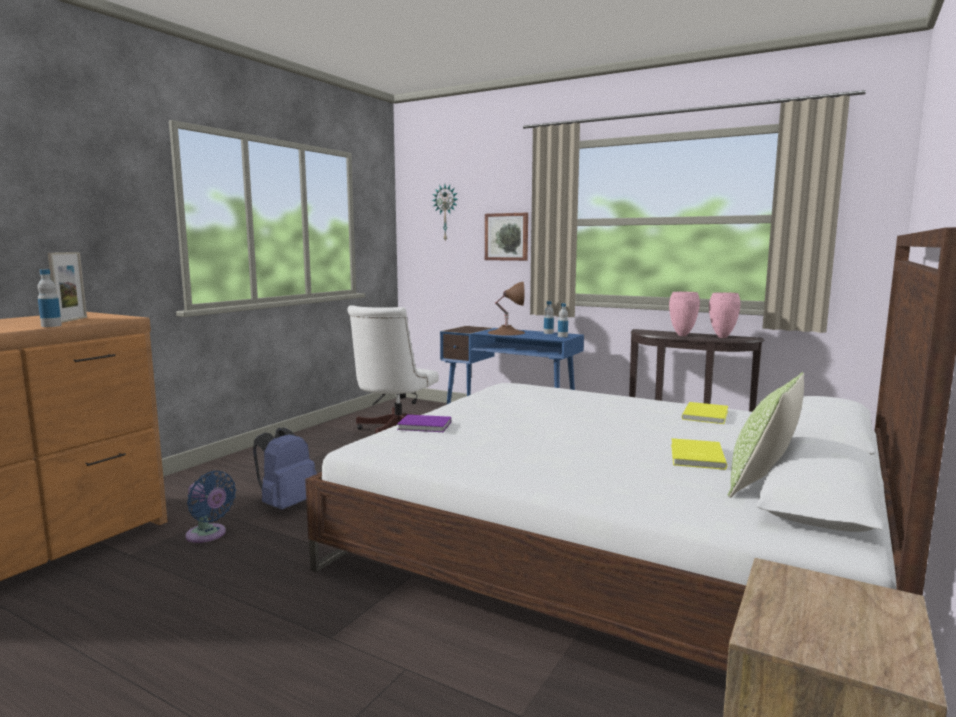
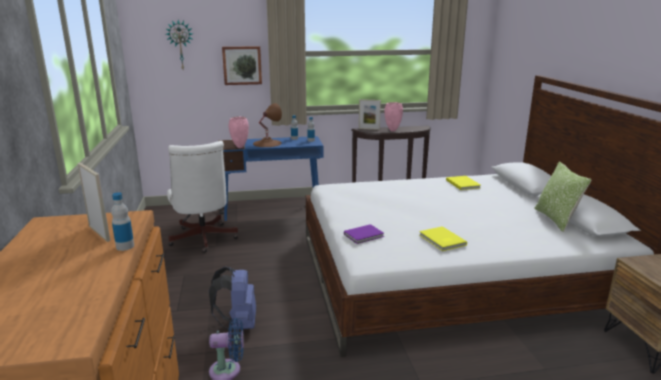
camera: 40 degrees left, 10 degrees up
yellow book [671,438,727,470] -> yellow book moved to [419,226,467,251]
pink vase [709,292,740,338] -> pink vase moved to [229,117,249,148]
none -> picture frame [359,99,381,130]

